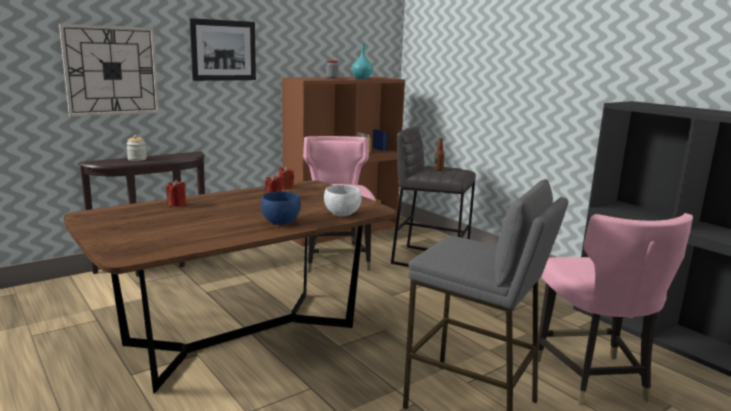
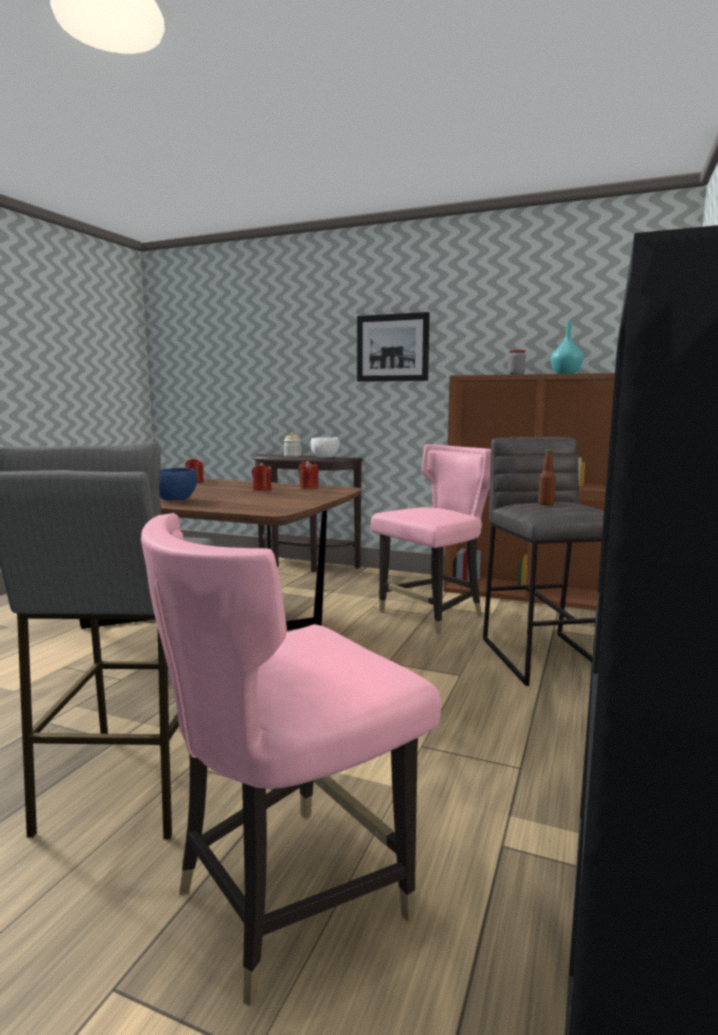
camera: 60 degrees right, 5 degrees down
wall clock [59,24,159,117] -> none
white bowl [324,185,362,217] -> white bowl moved to [311,437,340,458]

